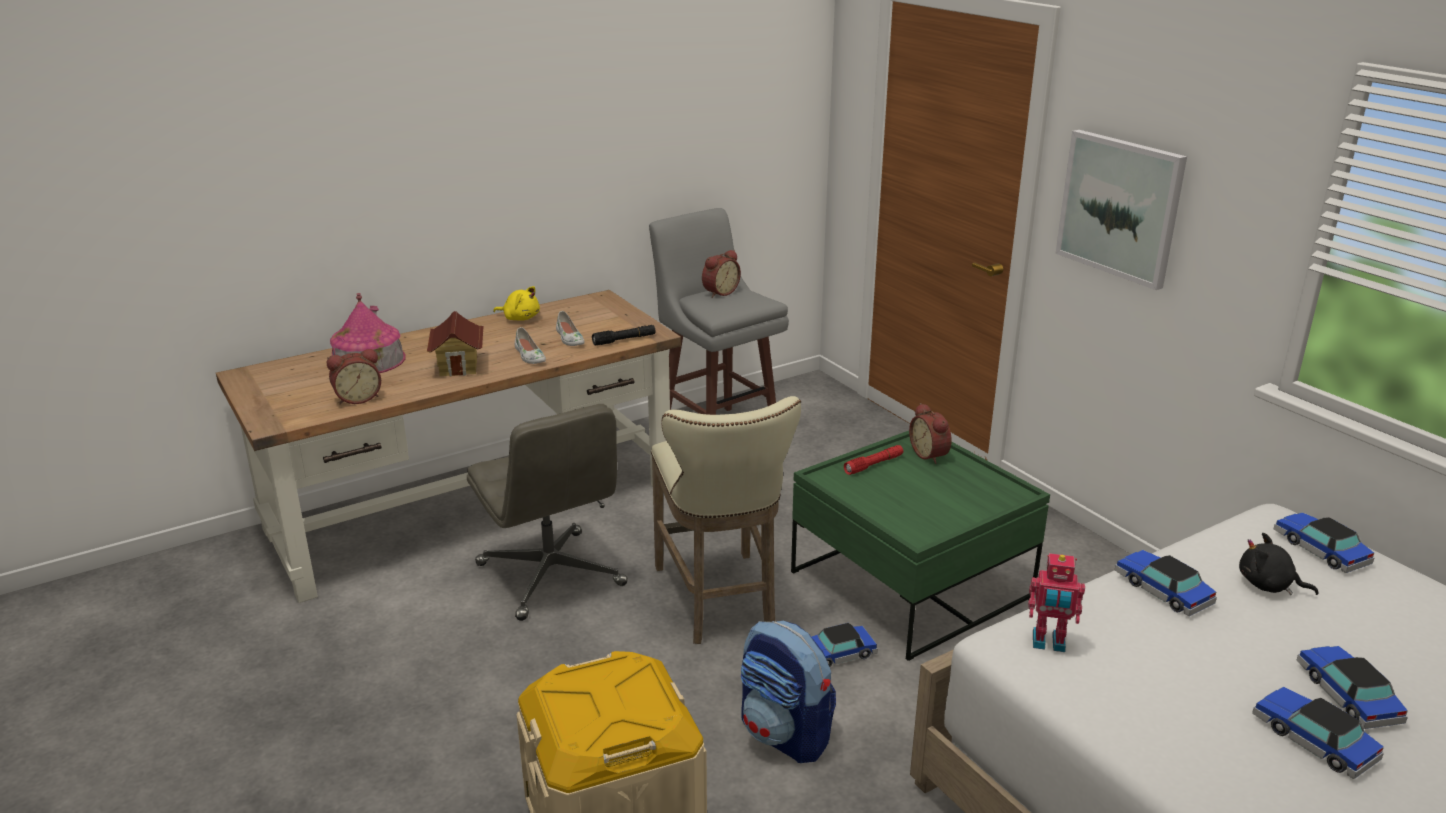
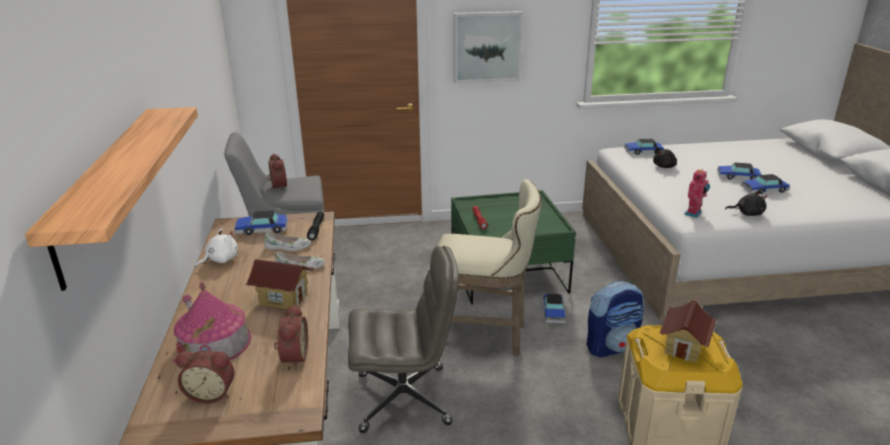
camera: 65 degrees left, 0 degrees up
yellow plush toy [493,286,540,321] -> white plush toy [195,229,238,267]
alarm clock [909,403,952,464] -> alarm clock moved to [176,350,234,404]
toy car [1115,550,1217,616] -> toy car moved to [234,210,288,235]
none -> shelf [25,107,198,291]
none -> toy house [660,301,717,363]
none -> black plush toy [725,191,767,216]

